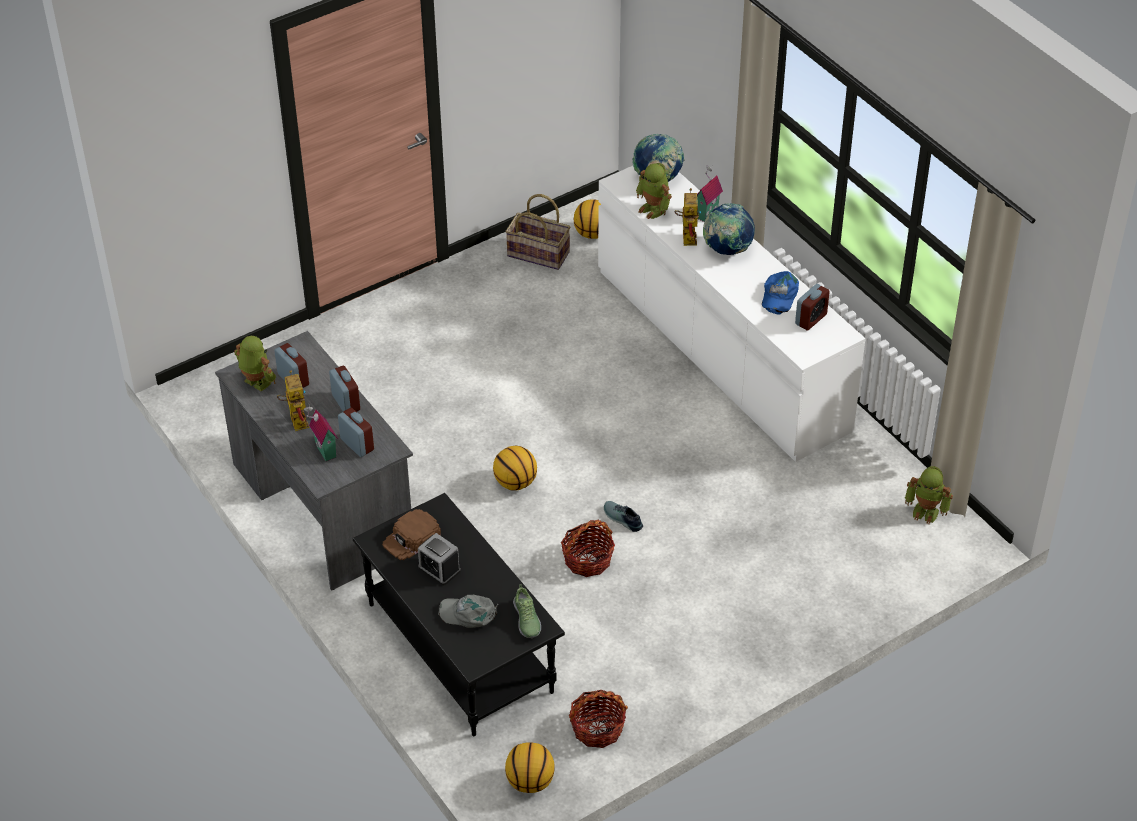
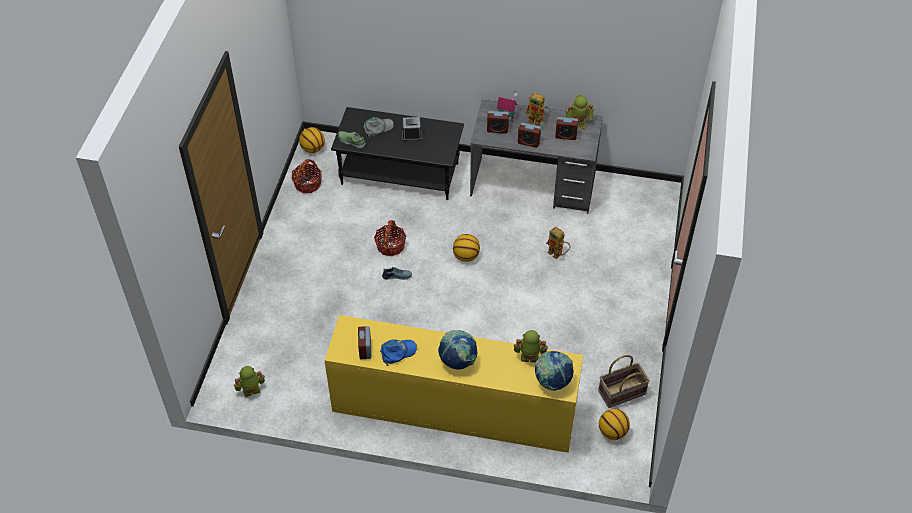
camera: 135 degrees right, 5 degrees up
brown cap [382,509,441,560] -> none
white dresser [598,166,866,462] -> yellow dresser [324,315,583,453]
toy robot [674,188,701,246] -> toy robot moved to [546,227,571,259]
toy house [697,165,723,222] -> none
blue cap [762,271,799,315] -> blue cap turned 90 degrees clockwise [380,339,417,366]

